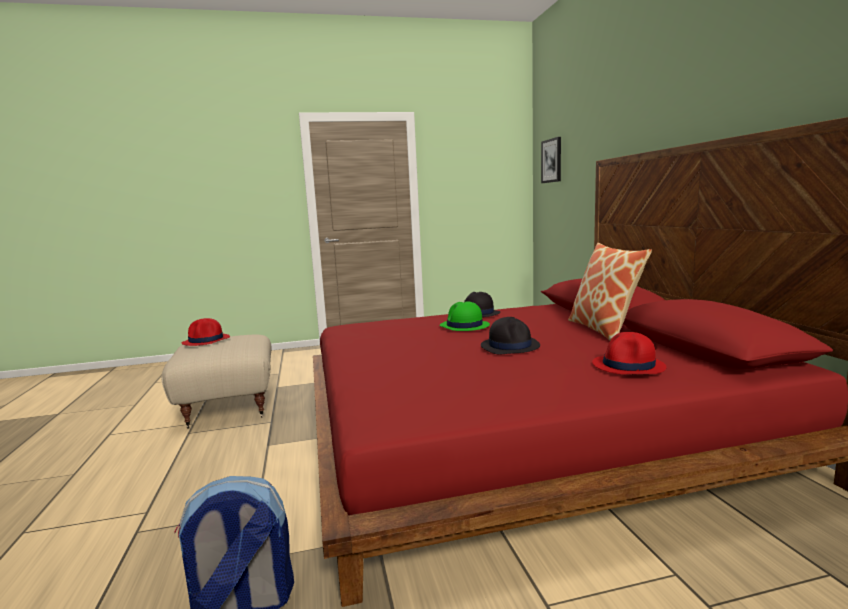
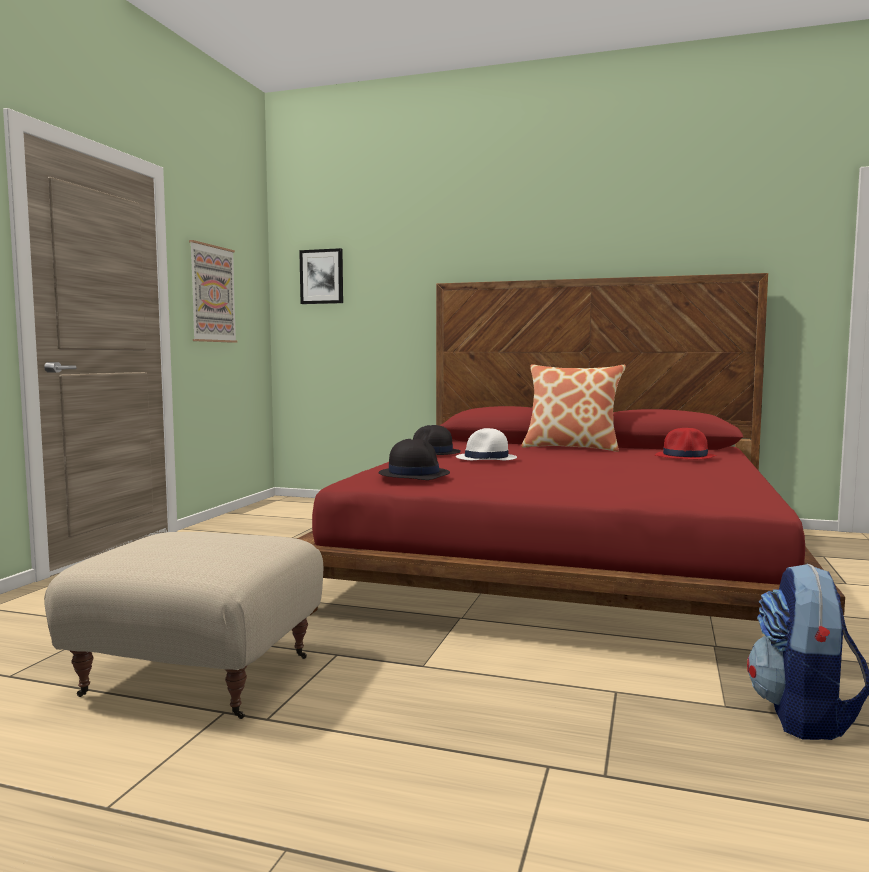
camera: 60 degrees left, 5 degrees down
red hat [181,318,230,346] -> none
green hat [440,301,490,331] -> white hat [456,428,517,460]
black hat [481,317,540,355] -> black hat moved to [379,439,450,480]
none -> picture [189,240,237,343]

